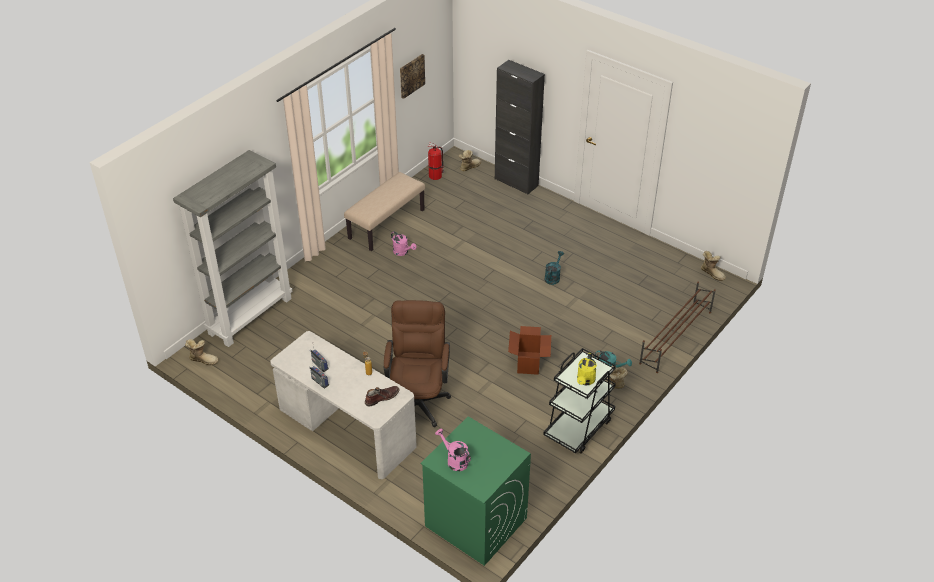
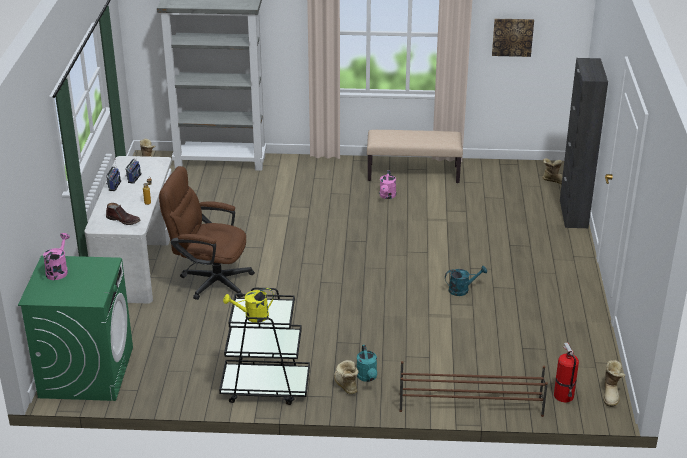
camera: 55 degrees right, 10 degrees down
brown office chair [384,300,451,427] -> brown office chair turned 135 degrees counterclockwise [159,166,255,300]
fire extinguisher [427,142,444,180] -> fire extinguisher moved to [554,342,579,402]
cardboard box [508,326,551,375] -> none

